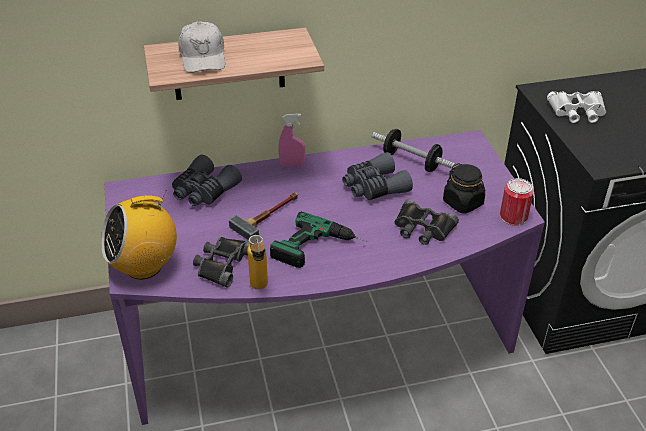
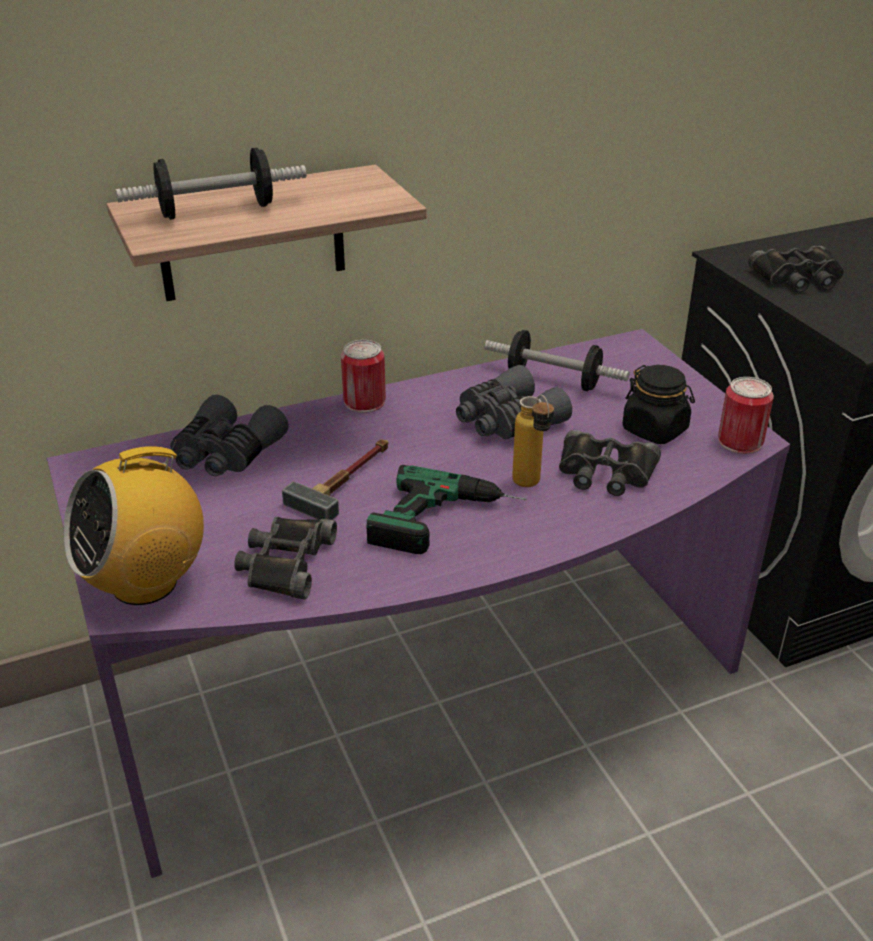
camera: 10 degrees left, 5 degrees down
white cap [178,21,225,73] -> dumbbell [116,147,306,220]
bottle [247,235,268,289] -> bottle moved to [512,395,554,487]
pink spray bottle [278,113,306,167] -> can [341,340,386,413]
white binoculars [547,91,606,123] -> black binoculars [748,246,844,292]

